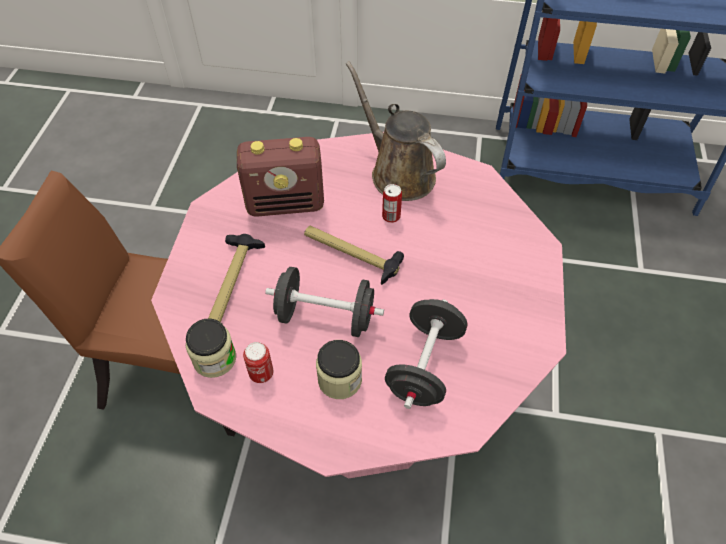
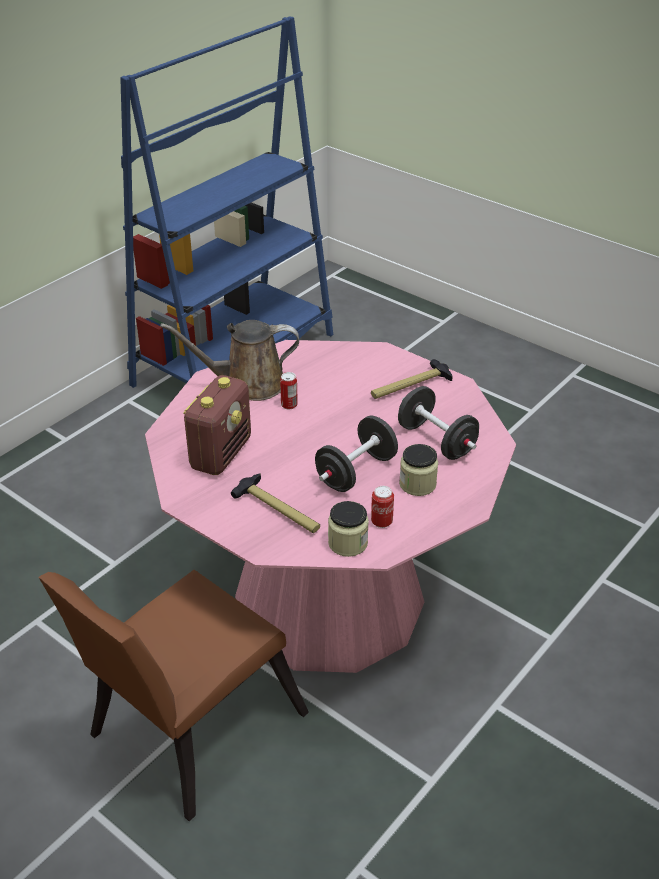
camera: 60 degrees left, 15 degrees down
hammer [304,226,404,285] -> hammer moved to [371,359,453,399]

